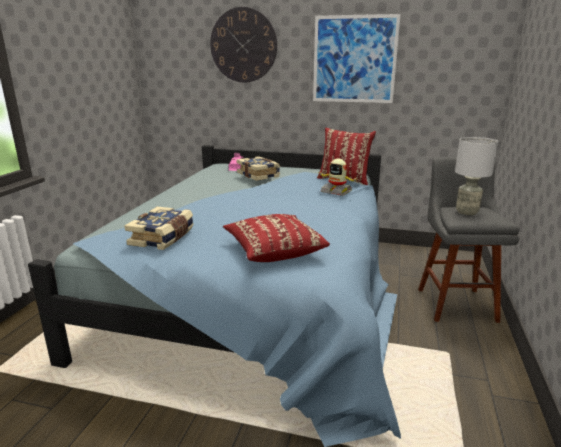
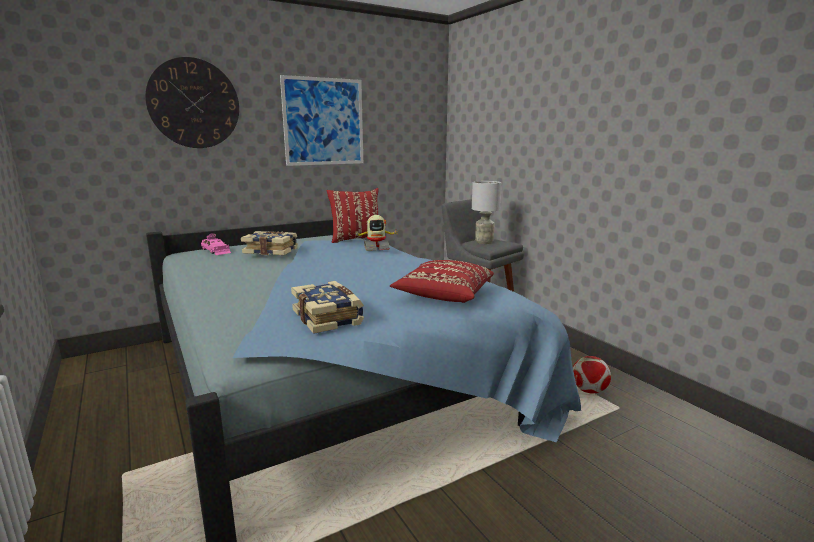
camera: 45 degrees left, 5 degrees down
none -> football [573,356,611,393]

